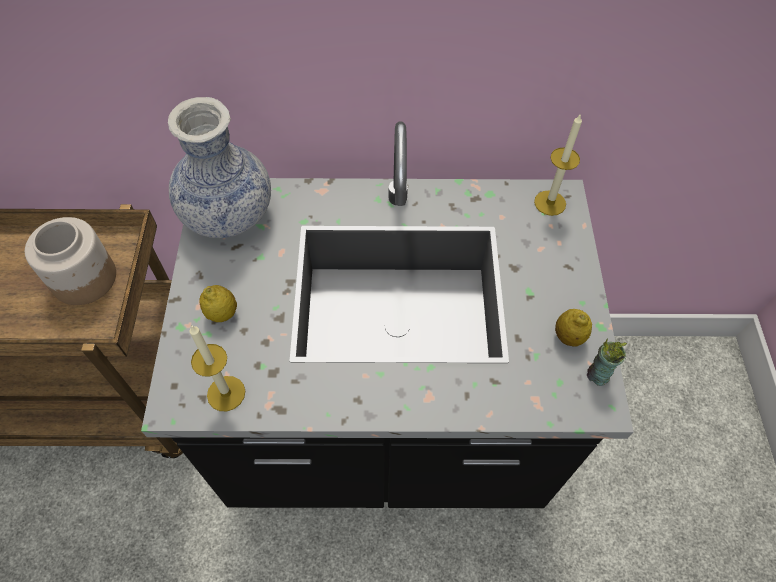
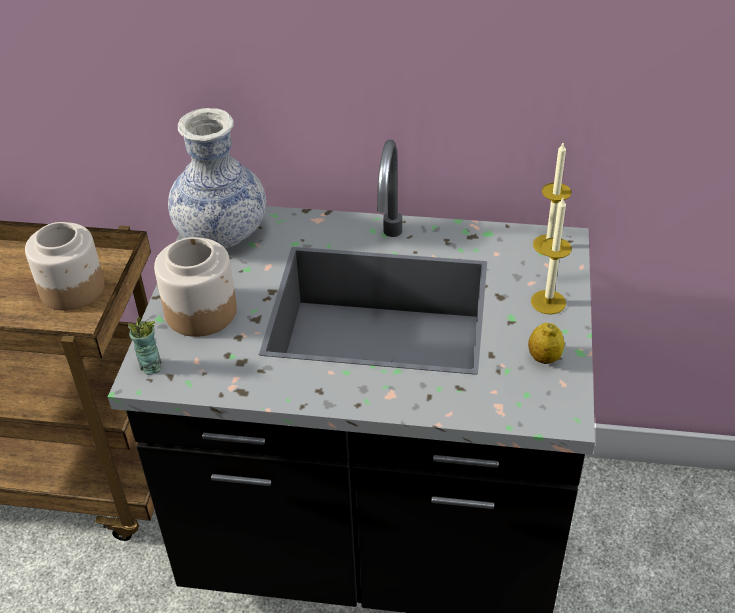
camera: 10 degrees right, 15 degrees down
candle [189,325,245,411] -> candle moved to [531,198,572,315]
lemon [199,285,237,322] -> jar [154,237,237,337]
cup [587,339,627,386] -> cup moved to [128,317,162,375]

